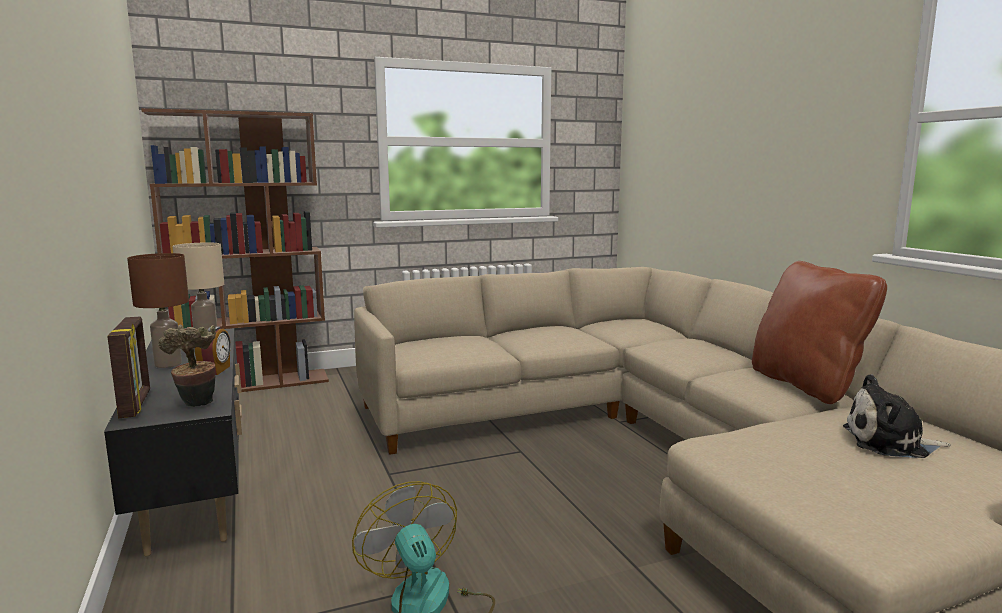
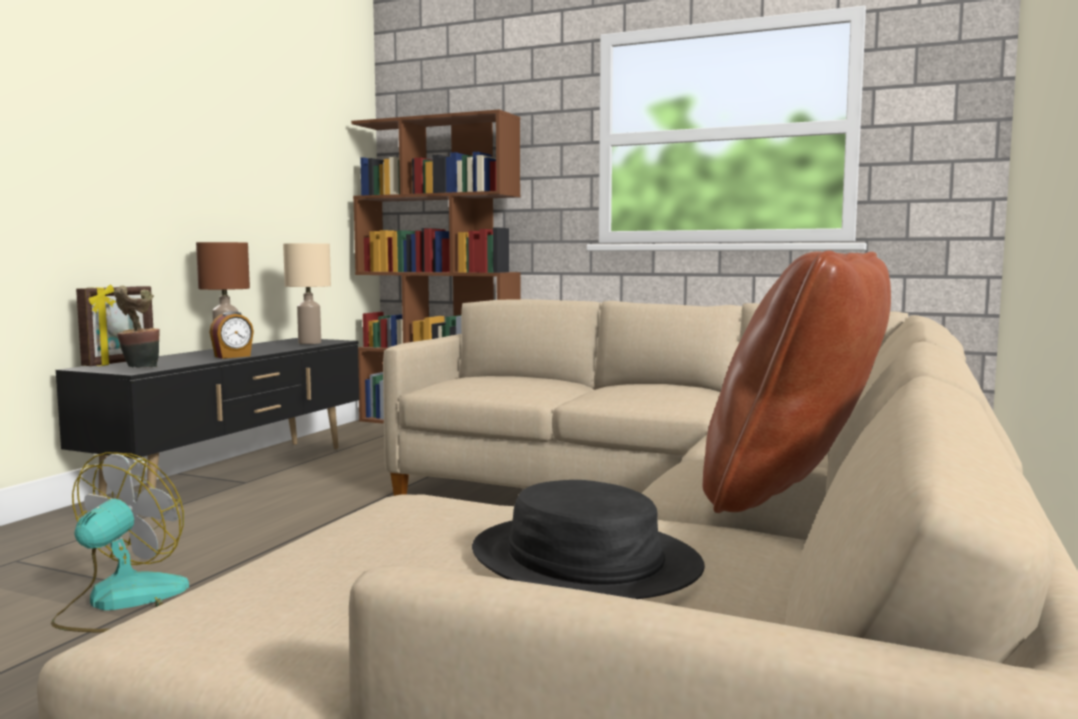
camera: 45 degrees right, 5 degrees down
plush toy [843,374,950,458] -> black hat [472,480,705,599]

